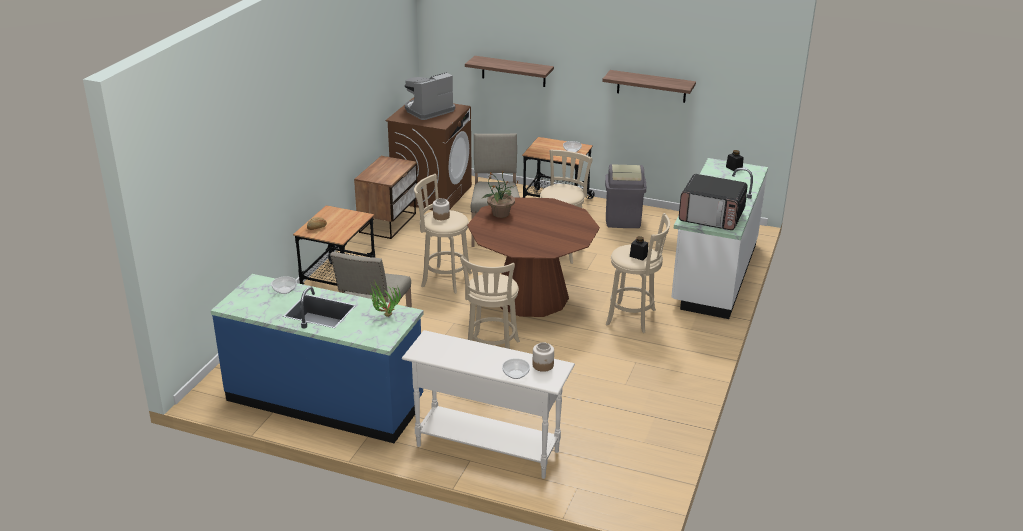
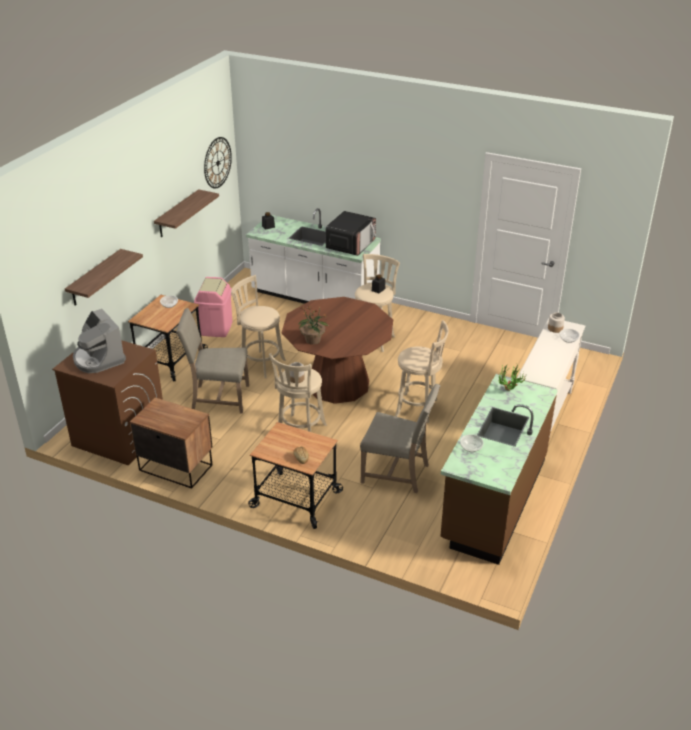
camera: 85 degrees left, 5 degrees up
blue counter [211,274,424,443] -> brown counter [440,374,558,565]
grey trash can [605,164,646,228] -> pink trash can [194,277,232,337]
none -> wall clock [204,137,232,188]

